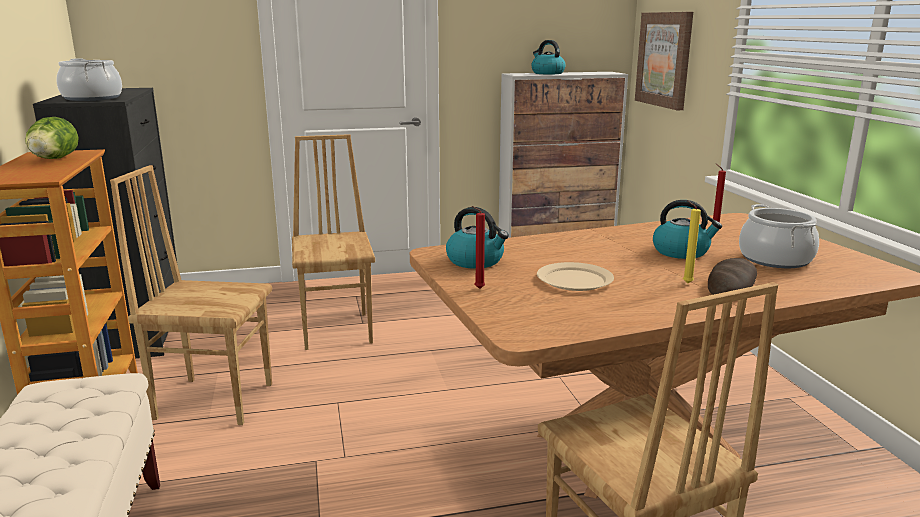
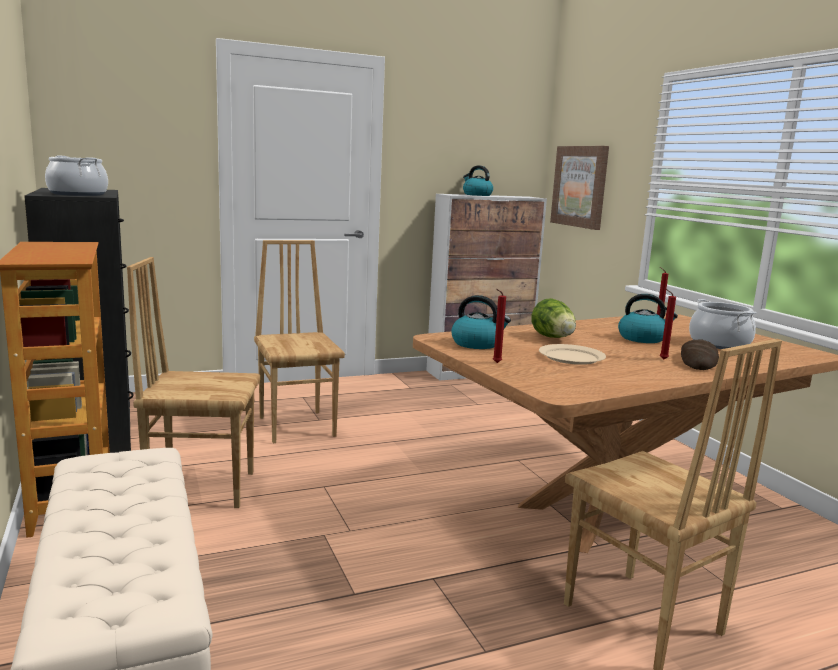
camera: 10 degrees left, 5 degrees down
lettuce [25,117,79,159] -> lettuce moved to [531,298,576,338]
yellow candle [683,201,701,283] -> red candle [660,289,676,359]

